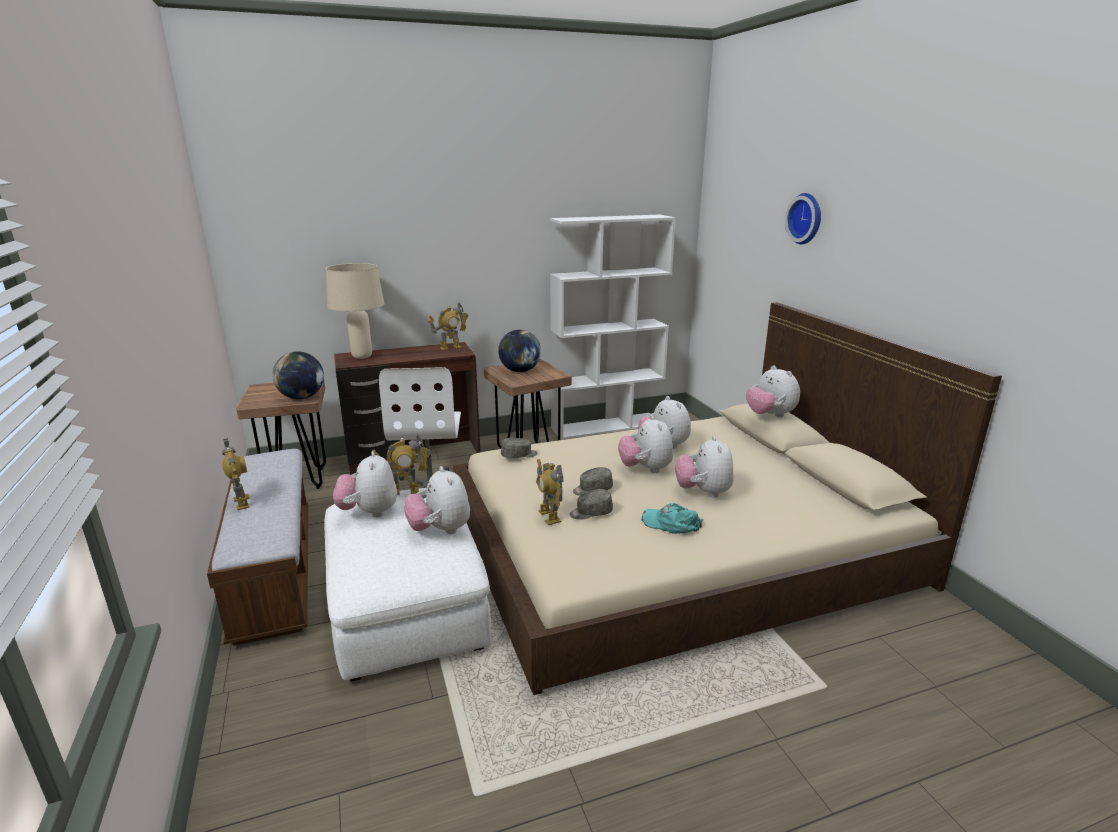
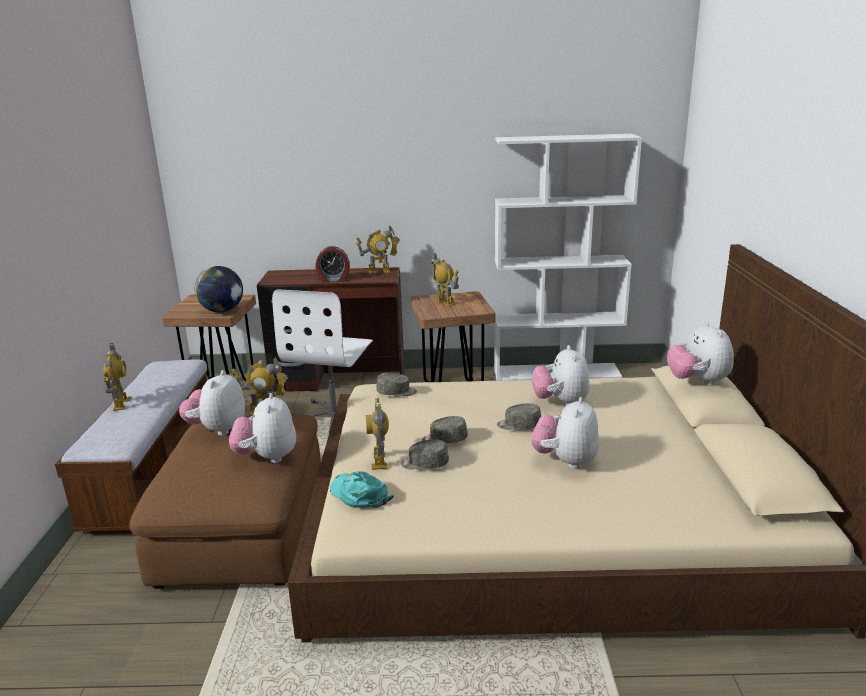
camera: 20 degrees right, 0 degrees up
white ottoman [324,488,491,682] -> brown ottoman [129,413,321,589]
beige table lamp [326,263,384,359] -> none
globe [498,330,541,372] -> toy robot [431,253,459,306]
plush toy [618,415,673,473] -> grey cap [497,403,541,430]
turquoise cap [641,503,703,534] -> turquoise cap moved to [330,471,394,508]
wall clock [785,193,821,244] -> none
none -> alarm clock [315,246,350,283]

